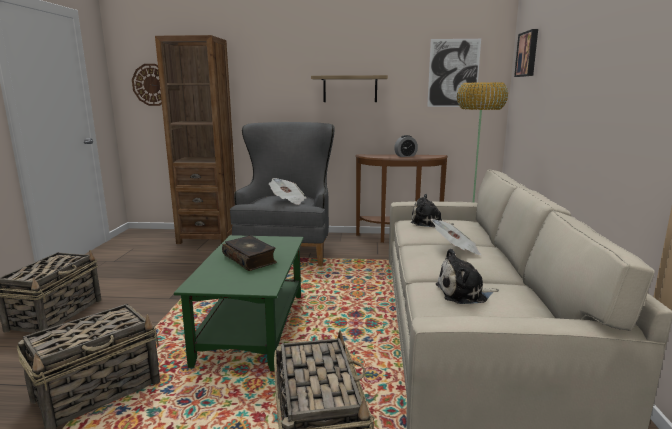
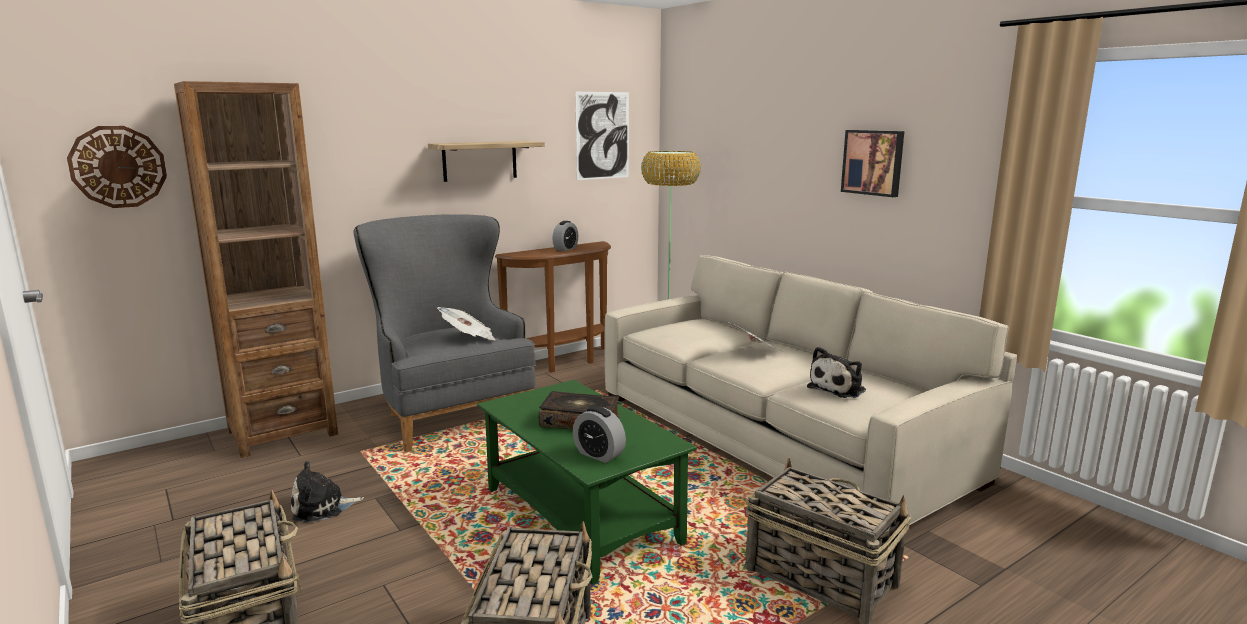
camera: 40 degrees left, 0 degrees up
plush toy [411,194,454,227] -> plush toy moved to [291,461,364,523]
picture [514,29,538,77] -> picture moved to [841,130,904,197]
none -> alarm clock [573,406,626,463]

